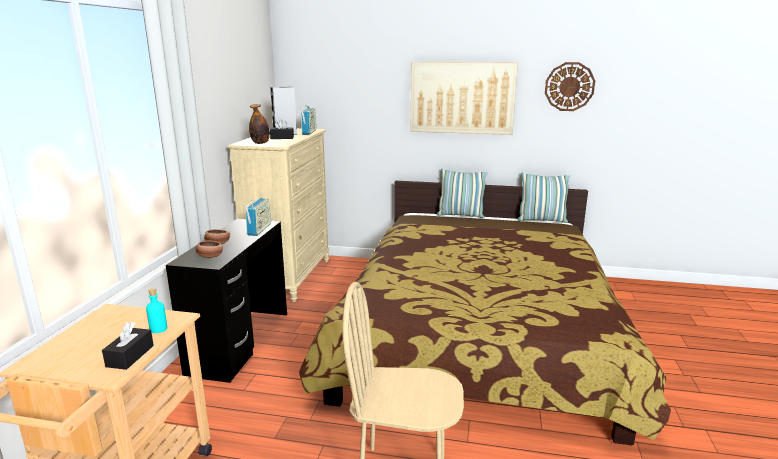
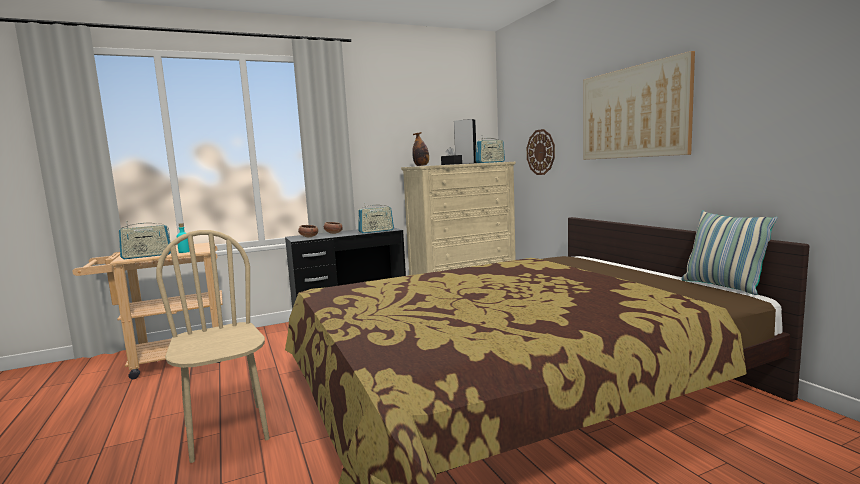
camera: 55 degrees right, 10 degrees down
black tissue box [102,322,154,370] -> radio [118,221,171,259]
pillow [437,169,488,218] -> none
wall clock [545,62,595,111] -> wall clock moved to [527,129,555,175]

